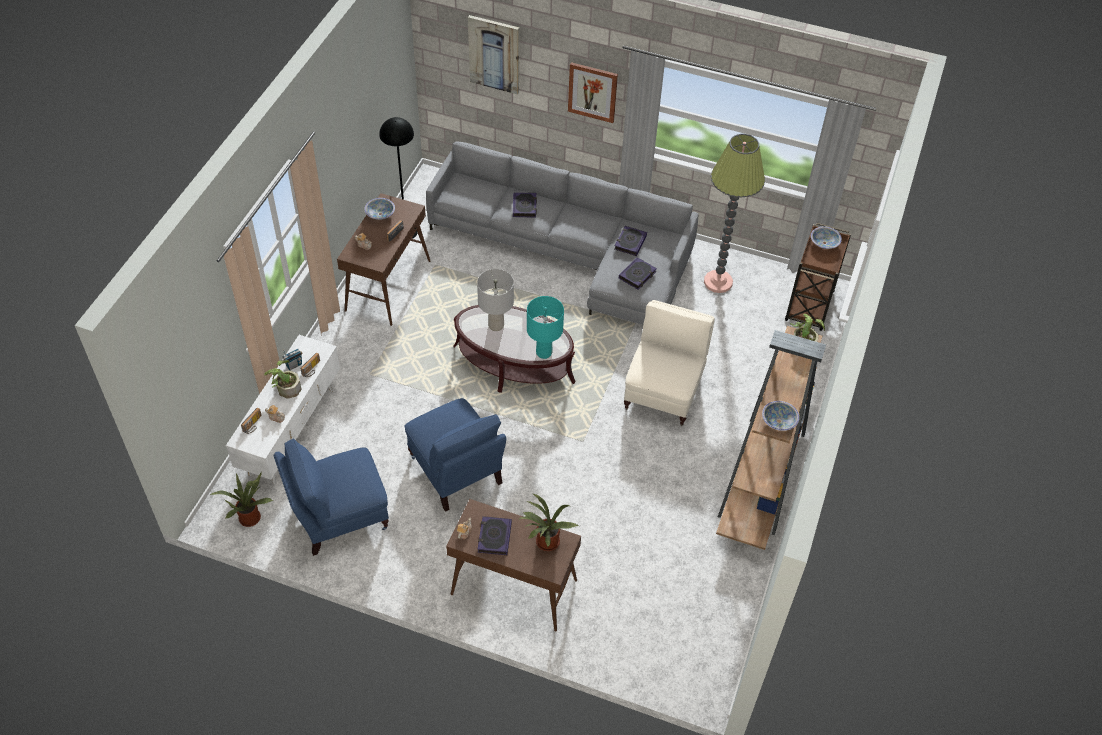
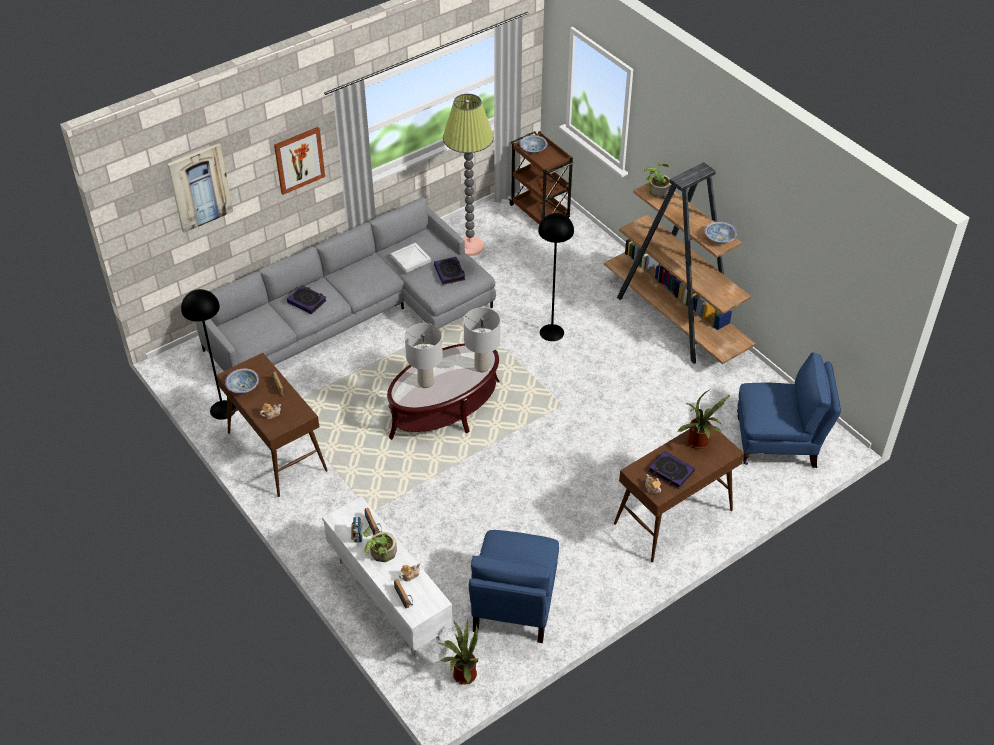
camera: 55 degrees left, 5 degrees down
blue armchair [404,398,506,512] -> blue armchair moved to [737,352,841,468]
turquoise table lamp [527,296,564,359] -> grey table lamp [464,307,500,372]
book [614,226,647,256] -> white tray [391,243,431,273]
beige armchair [624,300,715,426] -> black floor lamp [538,213,574,341]

